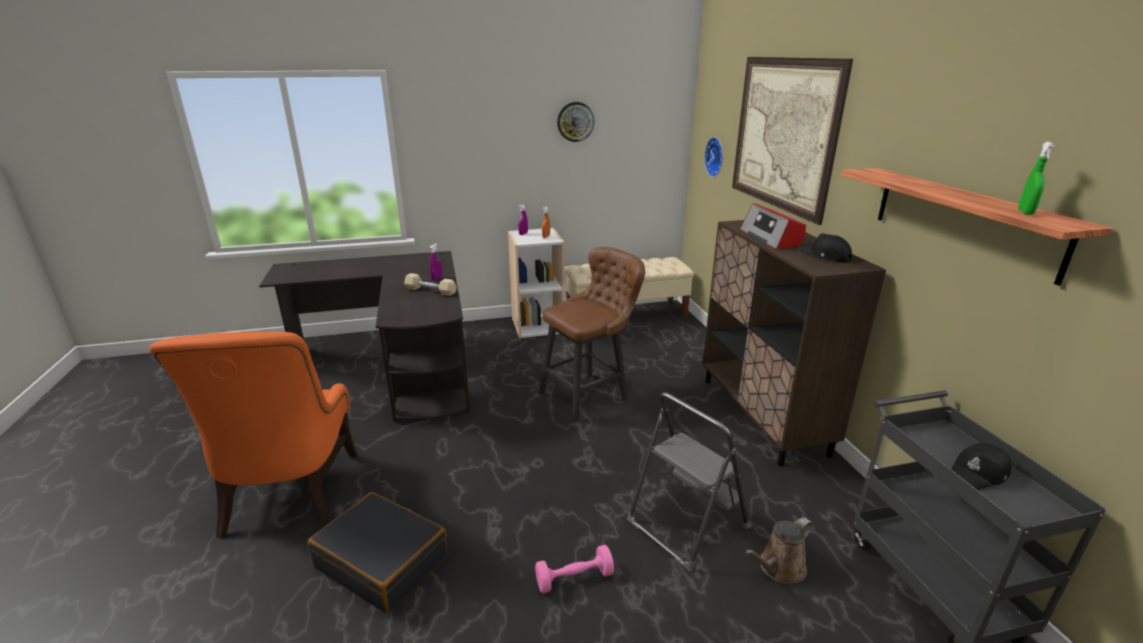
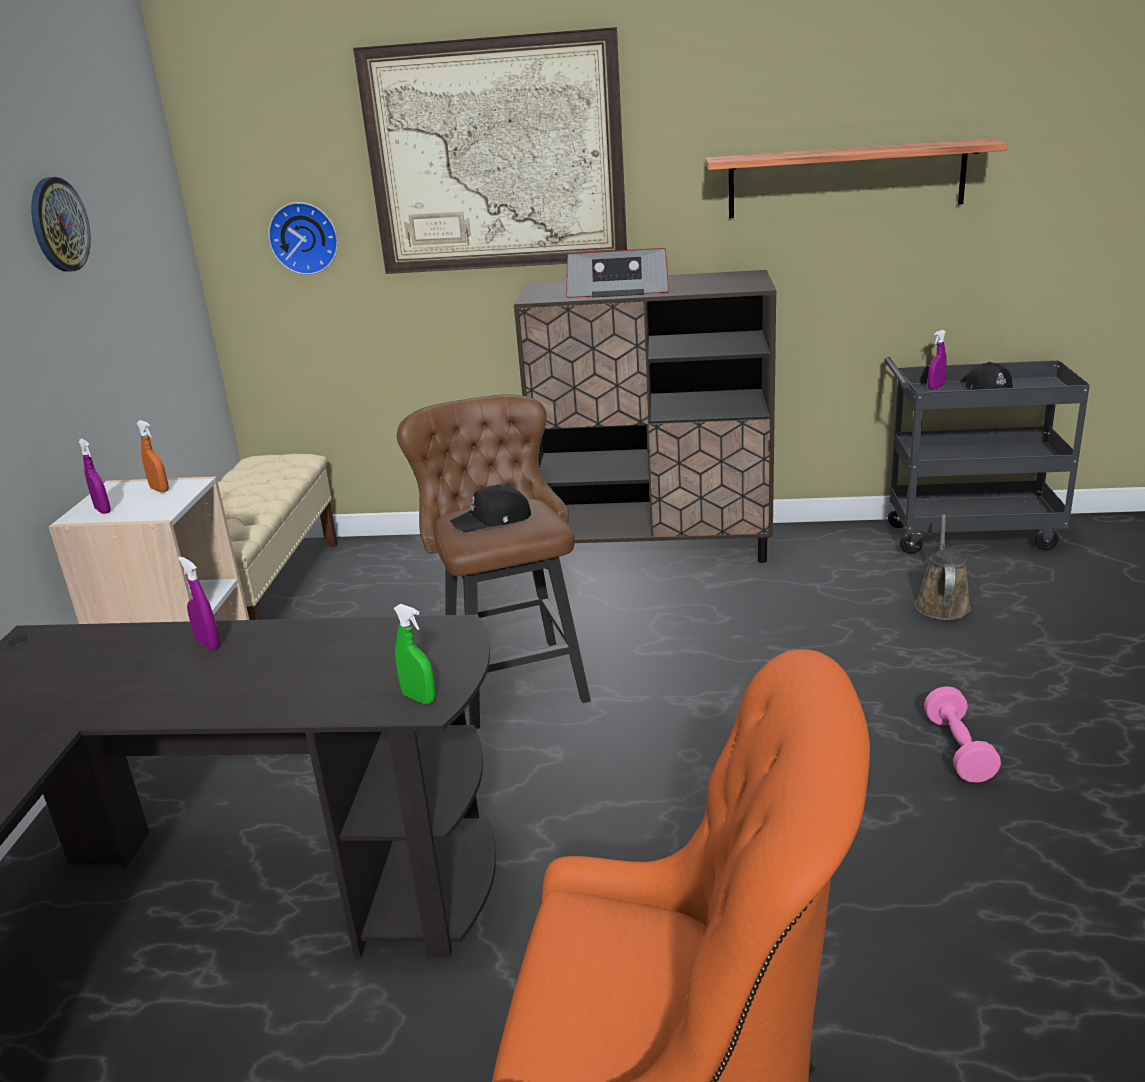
camera: 70 degrees left, 0 degrees up
black suitcase [307,492,448,614] -> none
beige dumbbell [404,273,457,296] -> none
grey step ladder [627,392,752,572] -> none
brown watering can [745,517,813,583] -> brown watering can turned 150 degrees counterclockwise [915,514,971,620]
black cap [800,233,852,262] -> black cap moved to [450,485,531,532]
green spray bottle [1018,142,1055,215] -> green spray bottle moved to [393,604,436,704]
none -> purple spray bottle [928,330,947,390]

